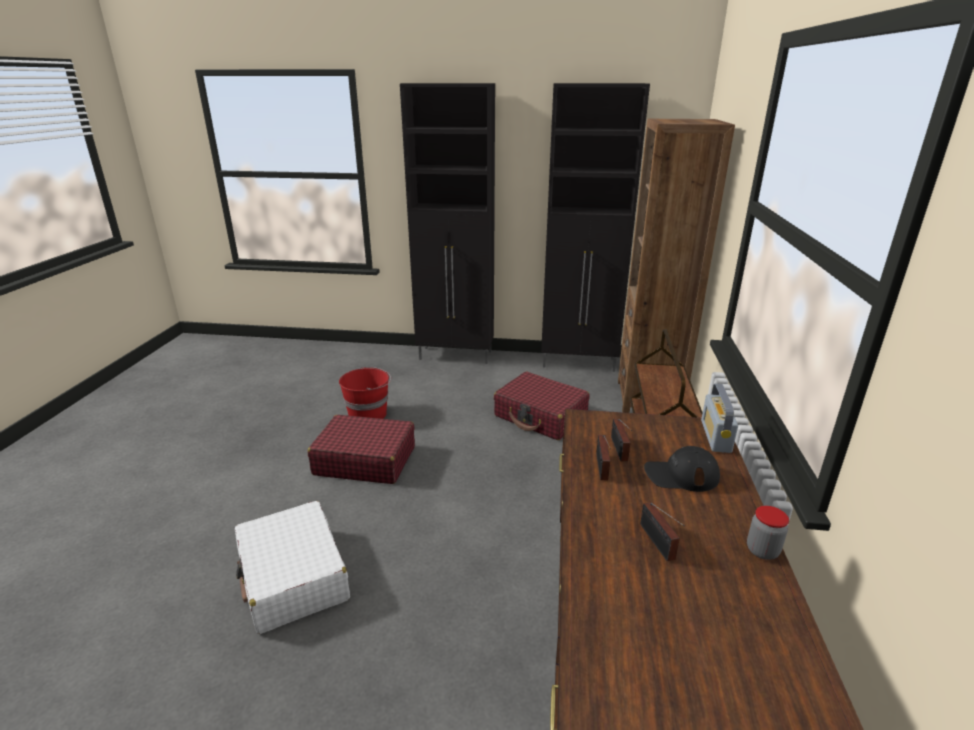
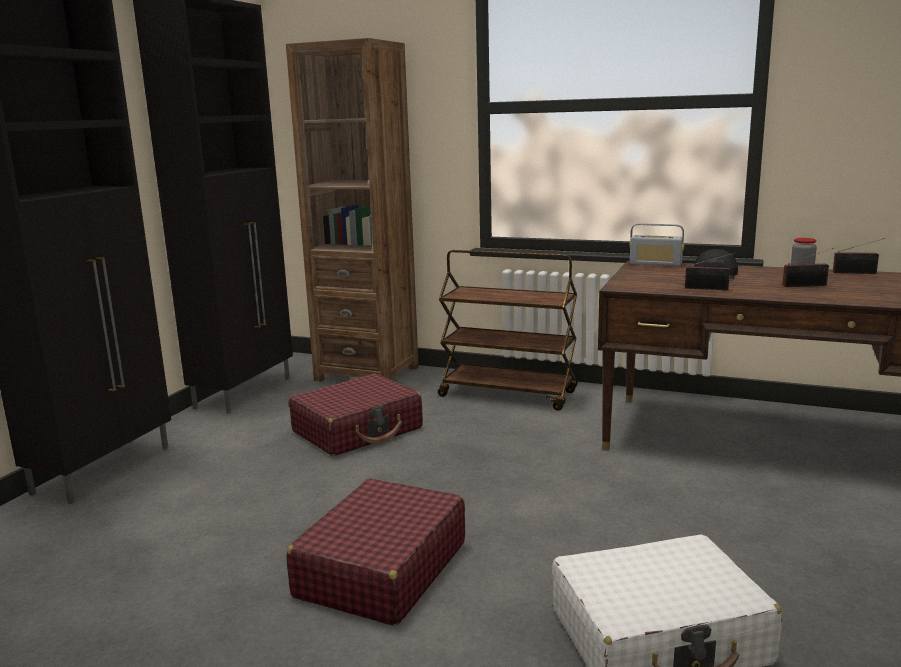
camera: 75 degrees left, 10 degrees down
red bucket [339,367,391,419] -> none
radio [611,419,632,461] -> radio moved to [833,238,885,274]

